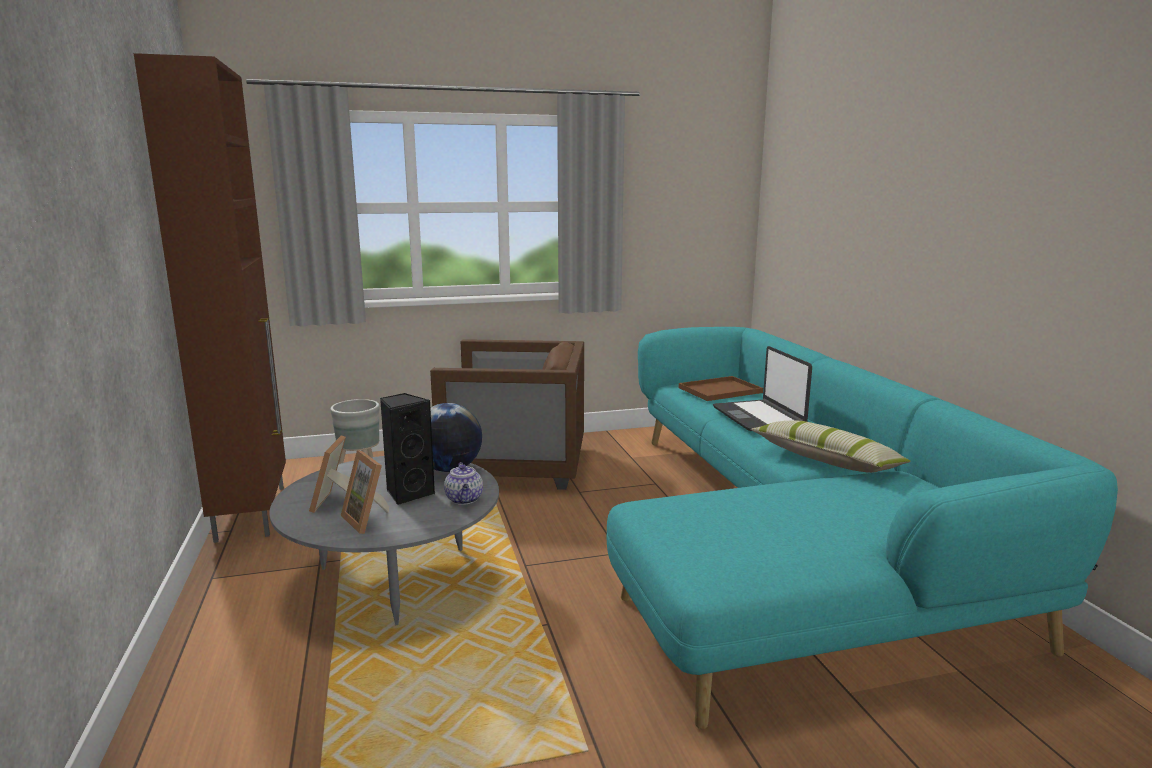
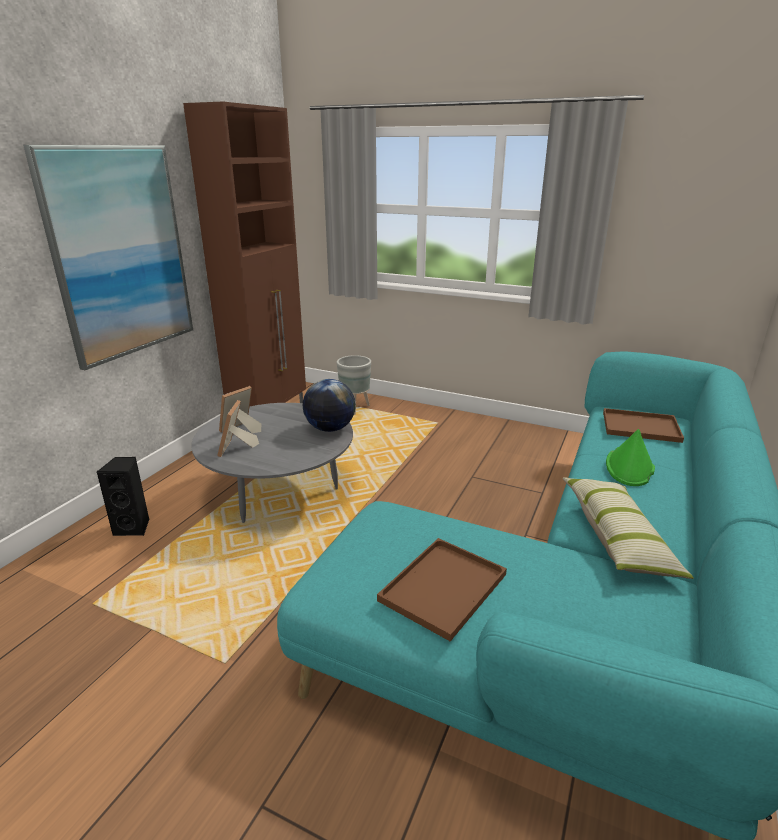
camera: 40 degrees right, 10 degrees up
black speaker [380,393,435,505] -> black speaker moved to [96,457,149,536]
brown armchair [430,339,584,490] -> none
teapot [444,462,483,505] -> none
laptop [713,346,812,431] -> green hat [606,429,655,486]
none -> picture [23,145,193,370]
none -> brown tray [377,538,507,642]

